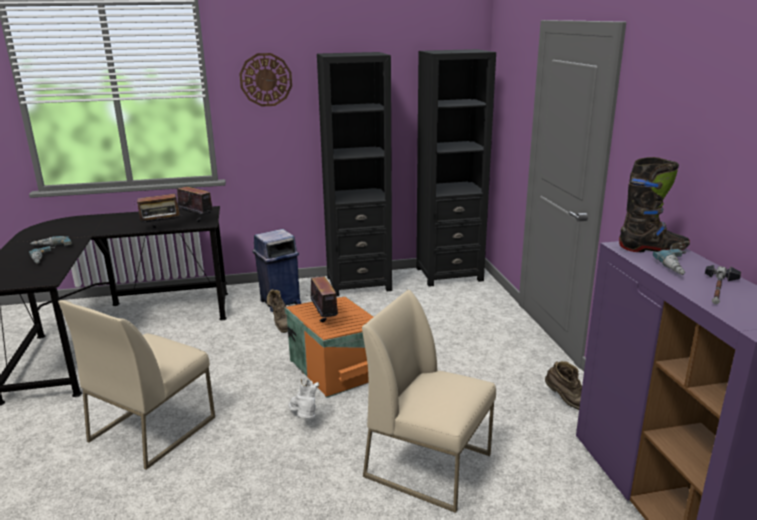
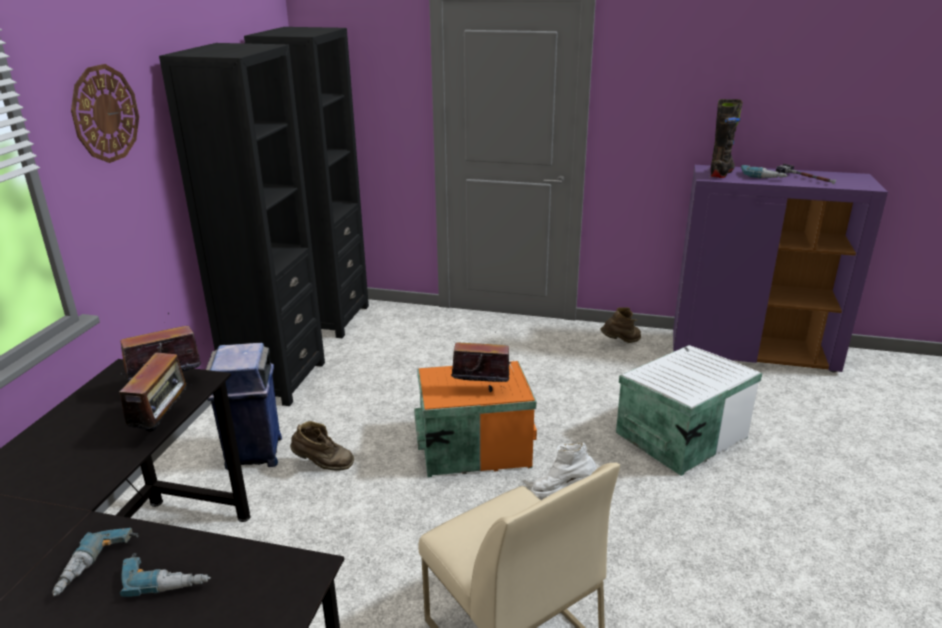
camera: 65 degrees left, 5 degrees up
beige chair [362,290,496,513] -> white storage box [616,345,762,476]

